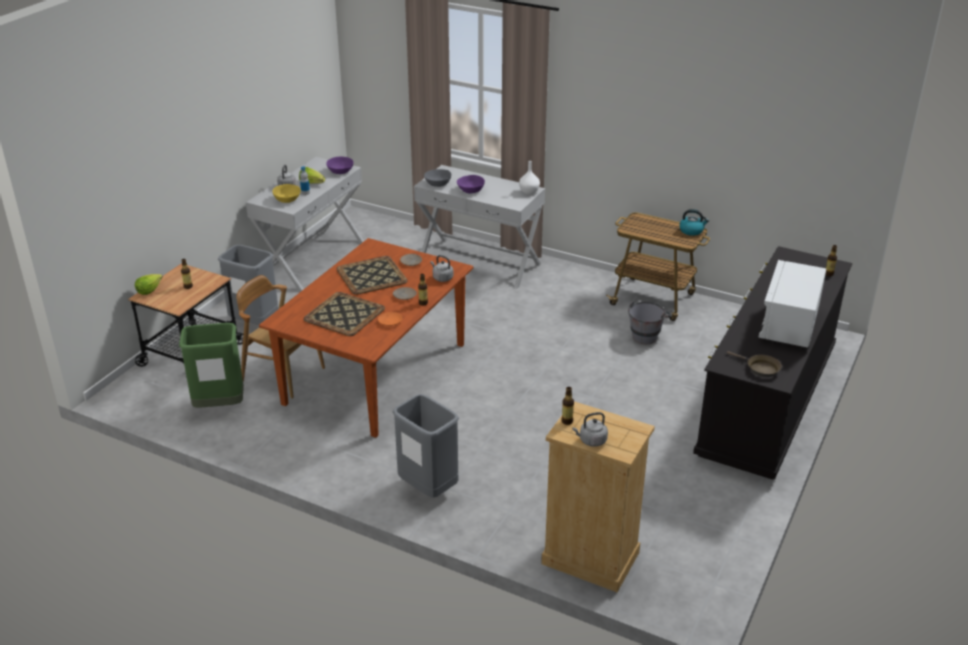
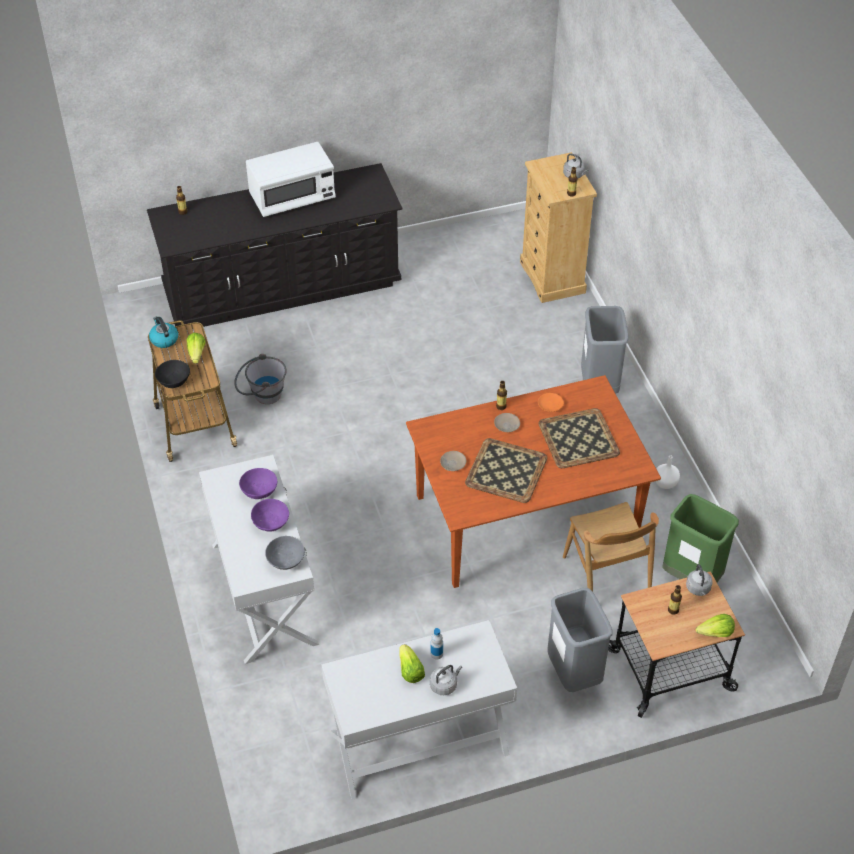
camera: 135 degrees left, 15 degrees up
yellow bowl [272,184,301,203] -> none
purple bowl [326,157,354,174] -> purple bowl moved to [239,468,277,499]
grey kettle [430,255,453,282] -> grey kettle moved to [686,564,713,596]
white vase [519,161,540,195] -> white vase moved to [656,455,680,489]
brown frying pan [726,351,782,377] -> none
none -> black bowl [155,360,190,388]
none -> lettuce [186,333,206,364]

